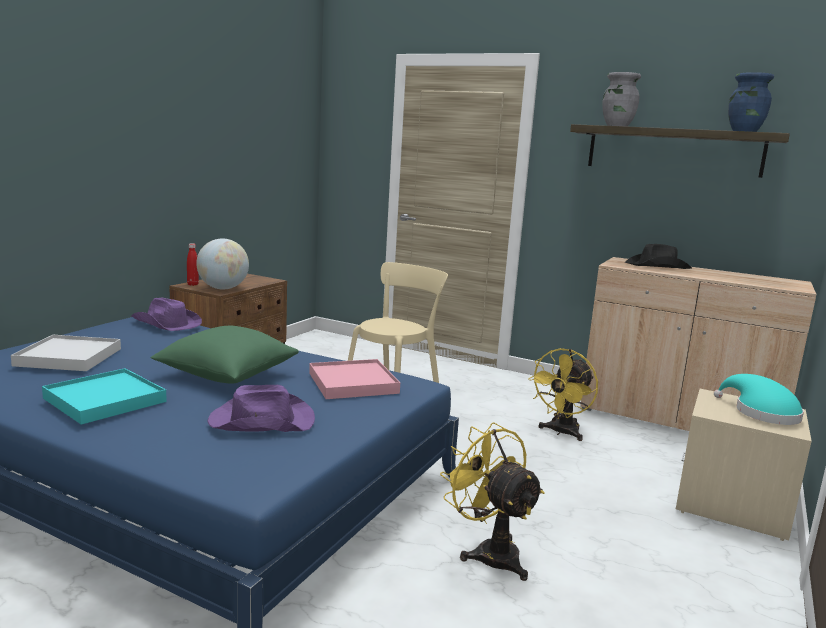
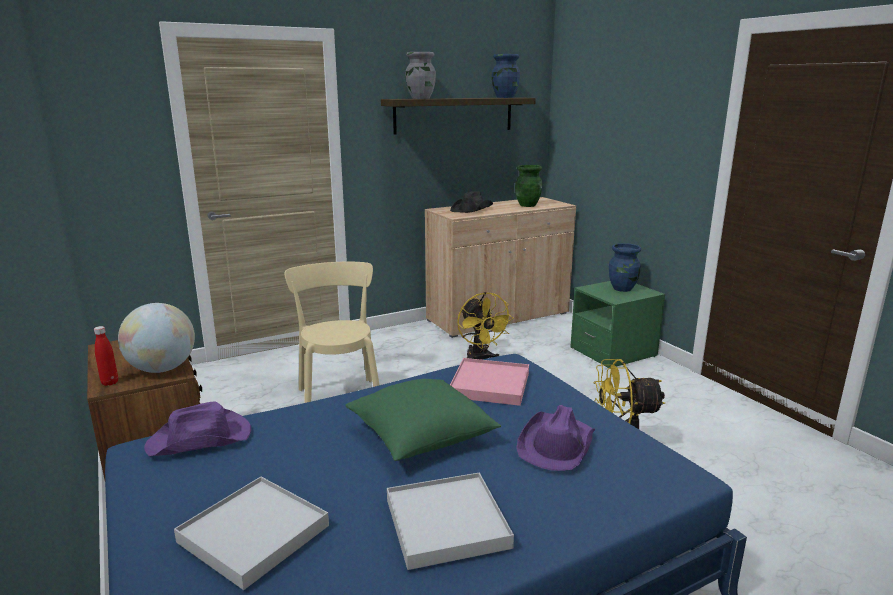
camera: 55 degrees left, 5 degrees up
turquoise tray [42,368,167,425] -> white tray [387,472,514,570]
beige nightstand [676,389,812,541] -> green nightstand [570,281,665,368]
turquoise hat [714,374,804,425] -> blue vase [609,243,641,292]
none -> green vase [515,165,542,207]

